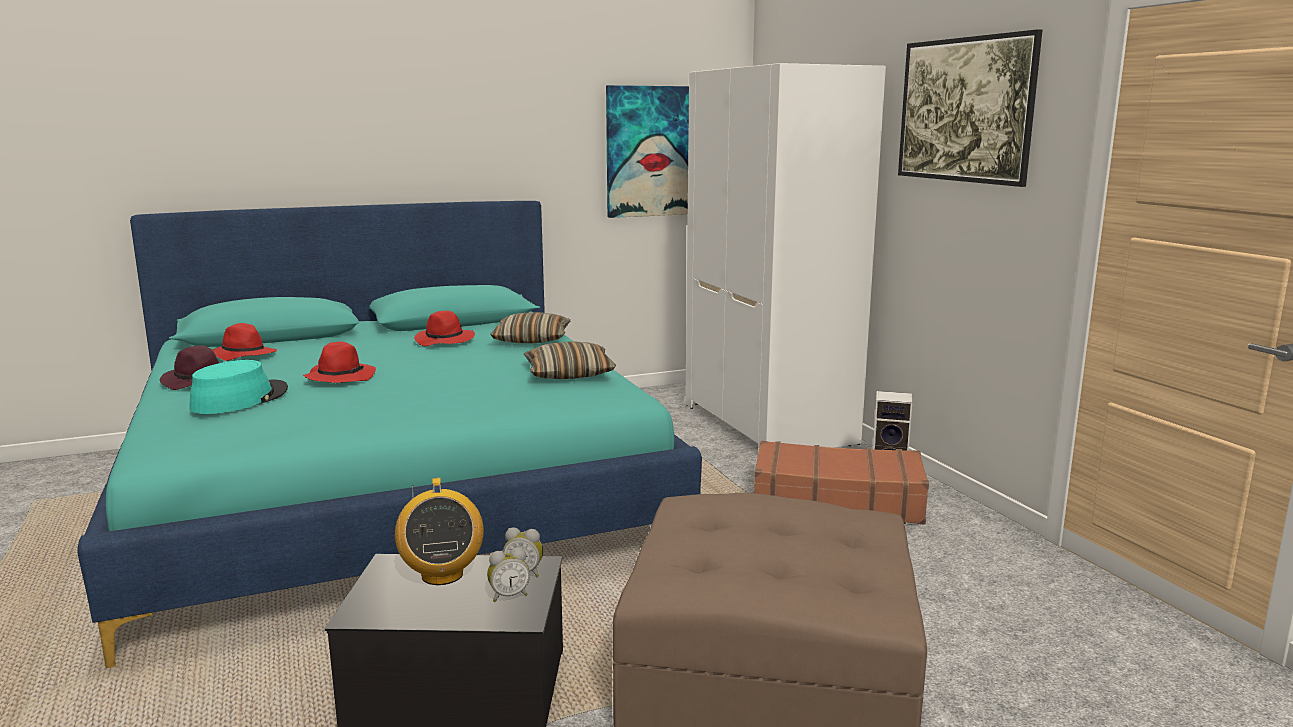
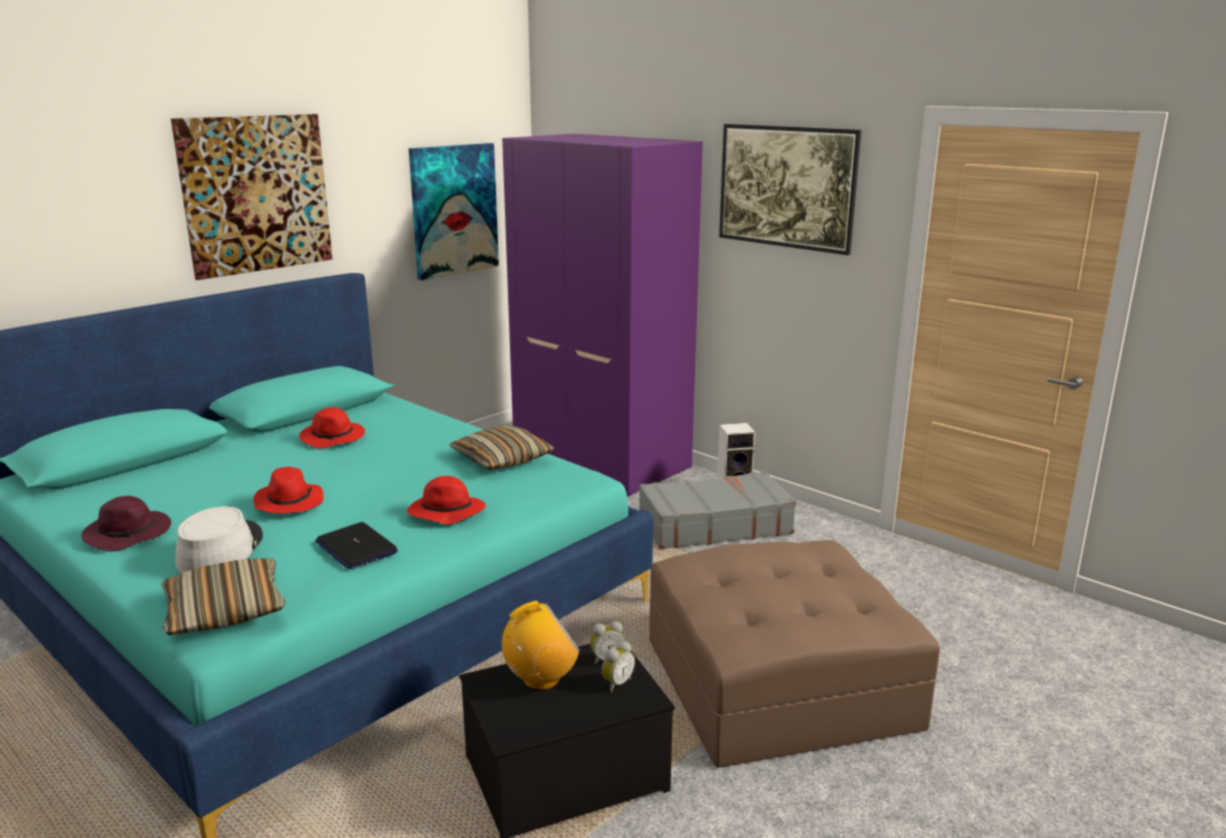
camera: 25 degrees left, 5 degrees up
turquoise hat [189,360,288,414] -> grey hat [176,506,263,573]
red hat [212,323,277,361] -> red hat moved to [407,476,486,525]
radio [395,478,484,585] -> radio turned 75 degrees counterclockwise [502,601,580,690]
pillow [490,312,570,344] -> pillow moved to [161,558,285,635]
white wardrobe [685,63,886,453] -> purple wardrobe [502,134,703,497]
brown suitcase [754,441,929,525] -> grey suitcase [639,471,797,549]
none -> picture [171,114,333,280]
none -> laptop [315,522,398,569]

